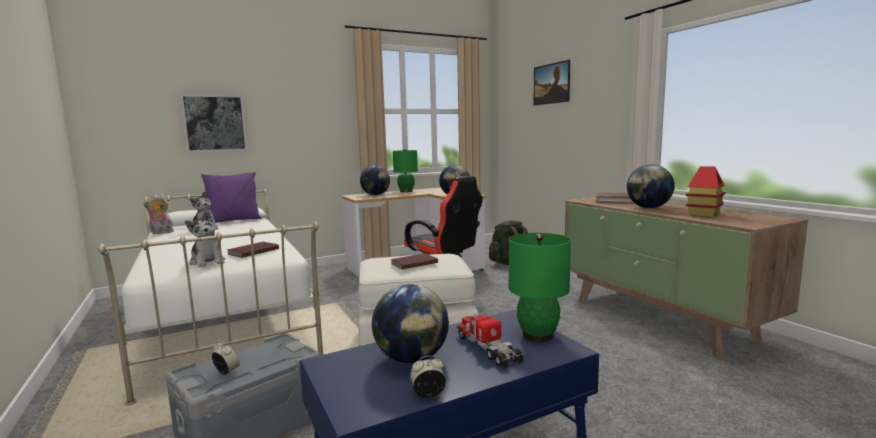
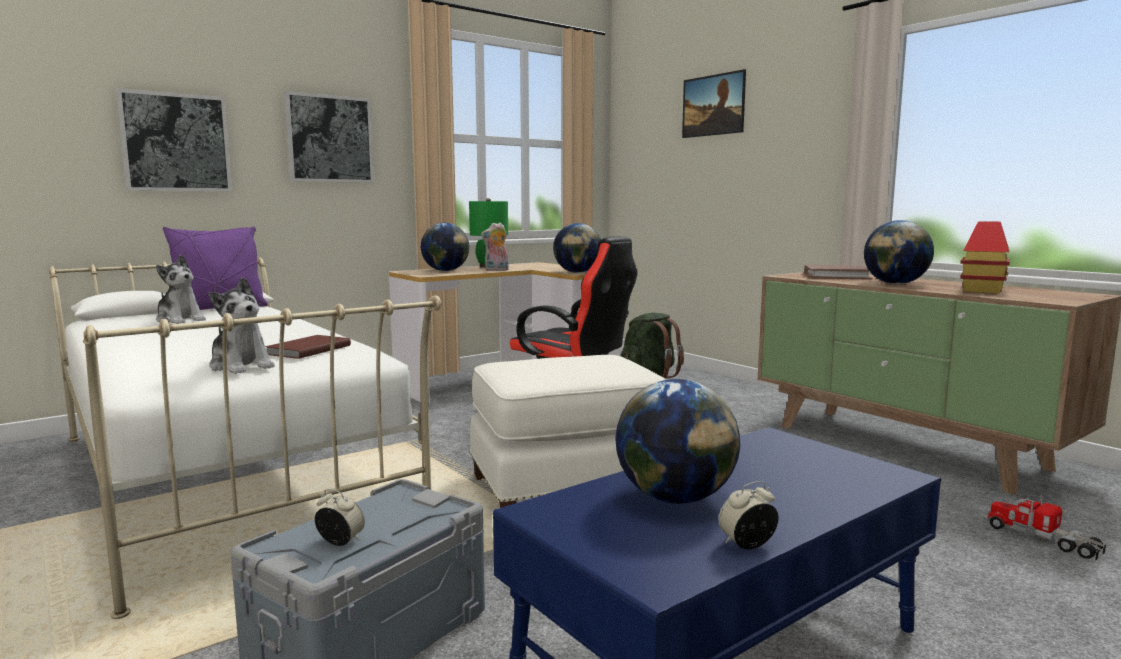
camera: 10 degrees left, 0 degrees up
plush toy [143,194,174,234] -> plush toy moved to [481,222,509,271]
brown book [390,253,438,269] -> none
toy truck [457,310,523,369] -> toy truck moved to [986,494,1107,561]
green table lamp [509,233,571,342] -> none
none -> picture [284,91,374,183]

